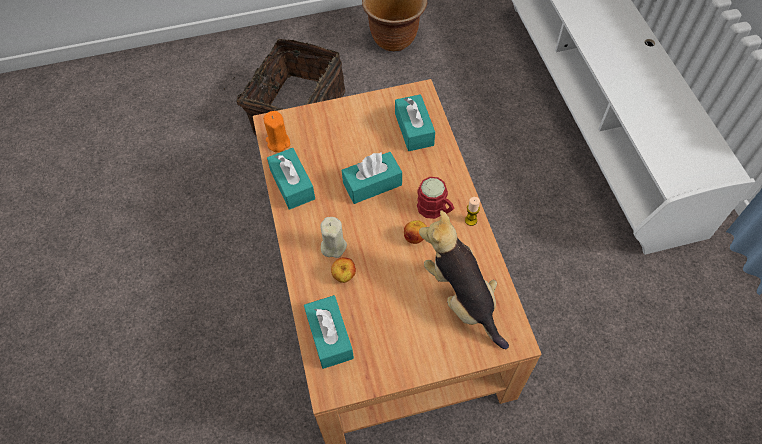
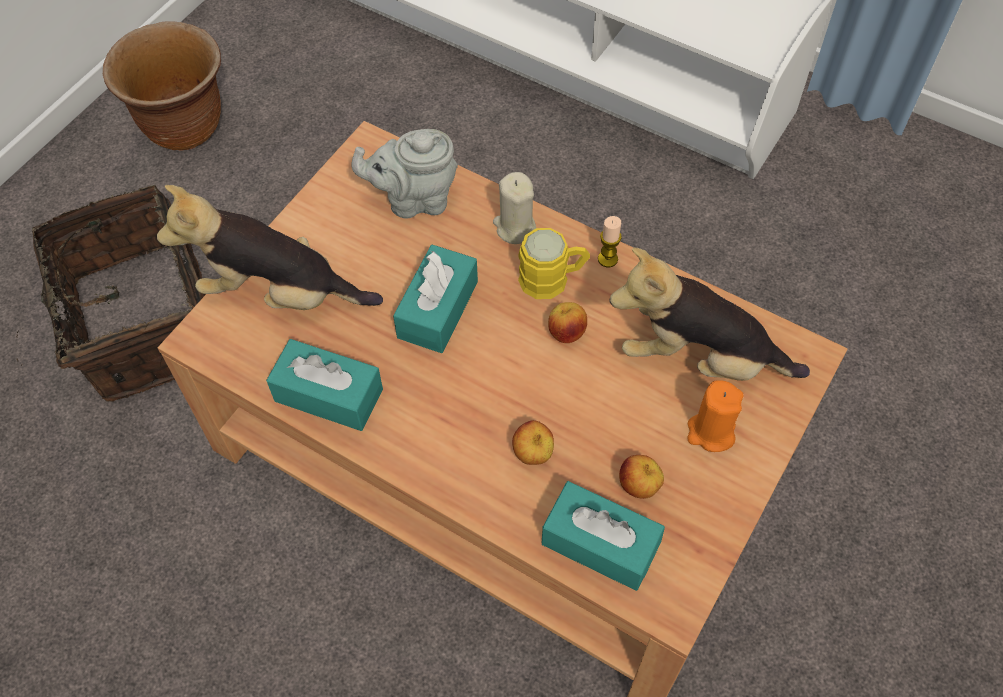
camera: 45 degrees left, 0 degrees up
orange candle [263,111,290,152] -> orange candle moved to [687,380,744,452]
beige candle [320,217,347,258] -> beige candle moved to [493,172,536,244]
turquoise tissue box [395,94,435,151] -> grey teapot [351,129,458,219]
red mug [417,177,454,219] -> yellow mug [518,228,590,299]
none -> plush toy [157,185,383,310]
none -> apple [619,455,664,499]

